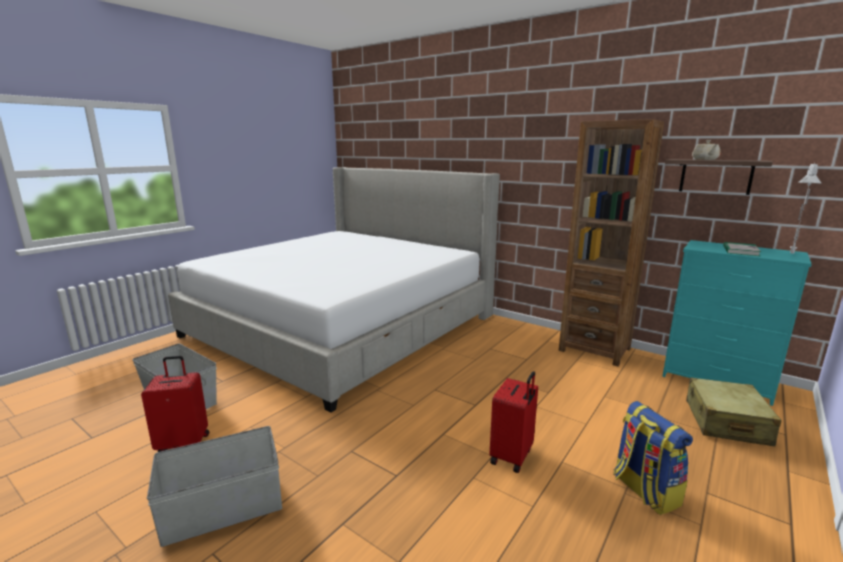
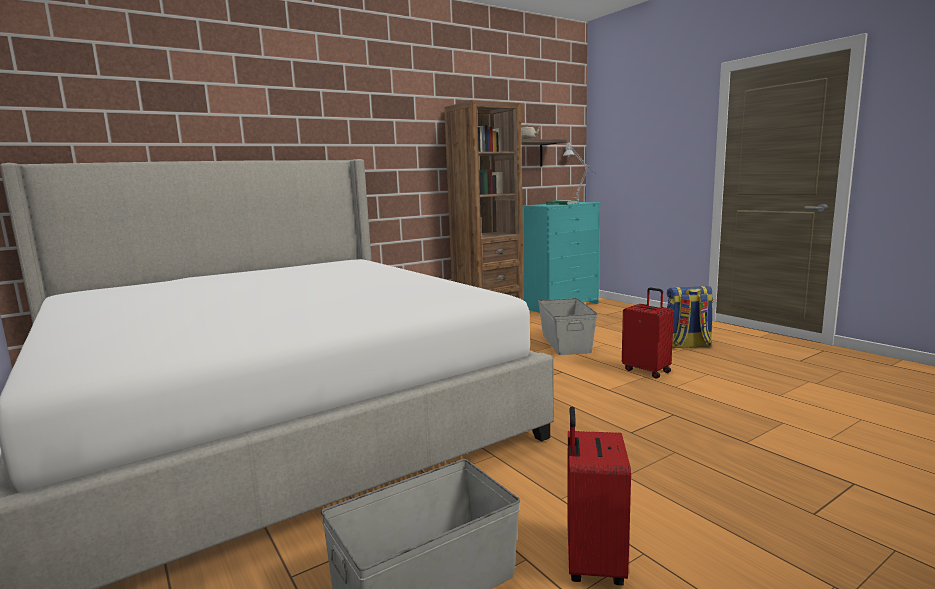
camera: 70 degrees left, 5 degrees down
grey storage box [147,426,282,547] -> grey storage box moved to [538,298,597,355]
beige suitcase [686,377,782,446] -> none

